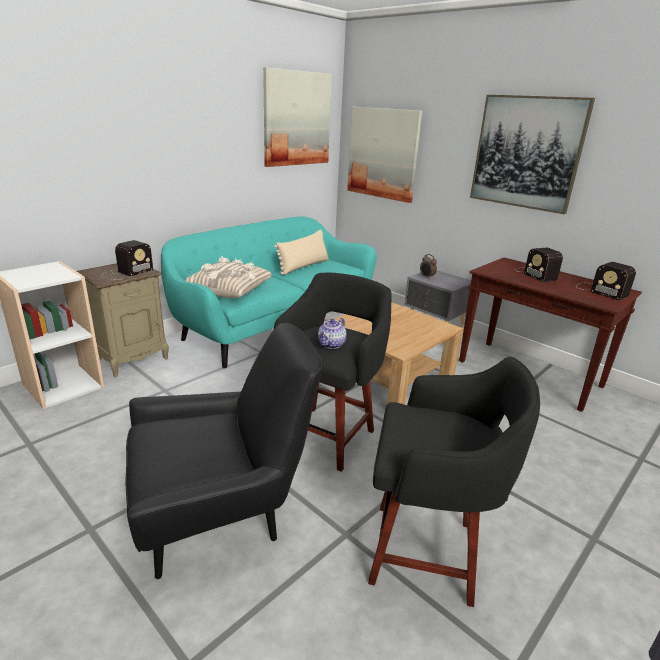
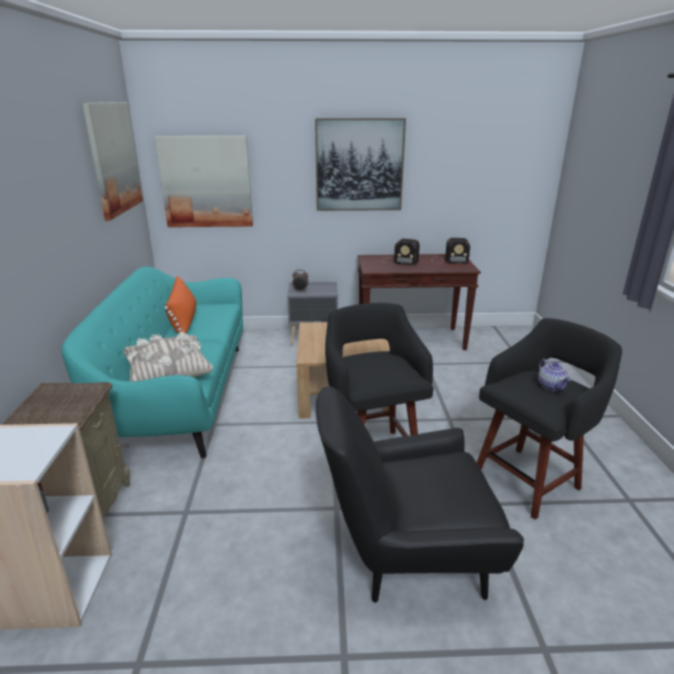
camera: 45 degrees left, 0 degrees up
radio [103,240,153,280] -> none
black armchair [125,323,323,579] -> black armchair turned 120 degrees counterclockwise [316,387,524,603]
beige pillow [274,230,329,275] -> orange pillow [165,276,196,336]
teapot [318,318,346,349] -> teapot moved to [538,359,571,391]

